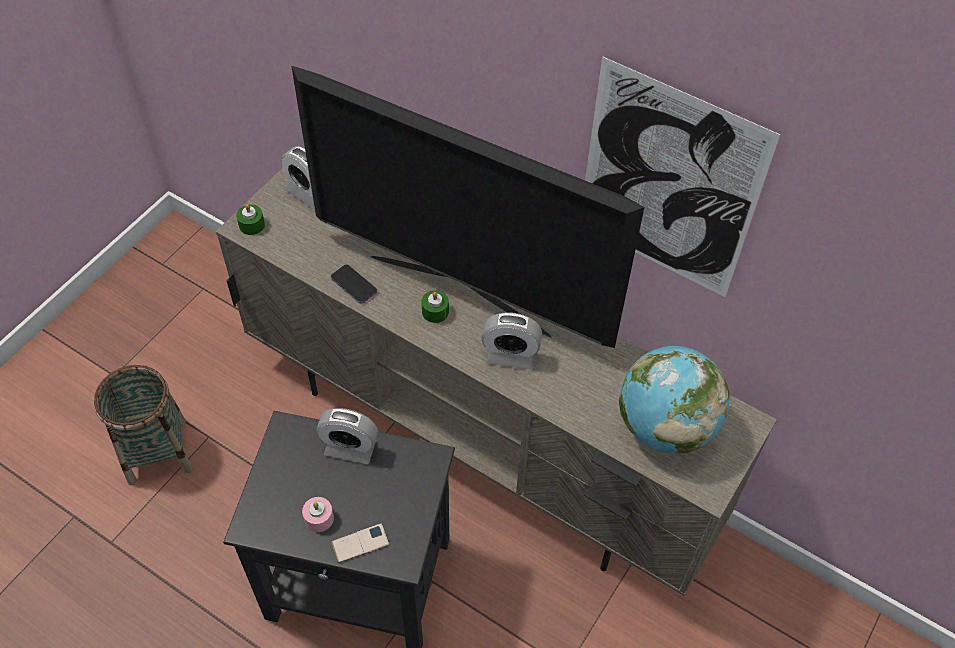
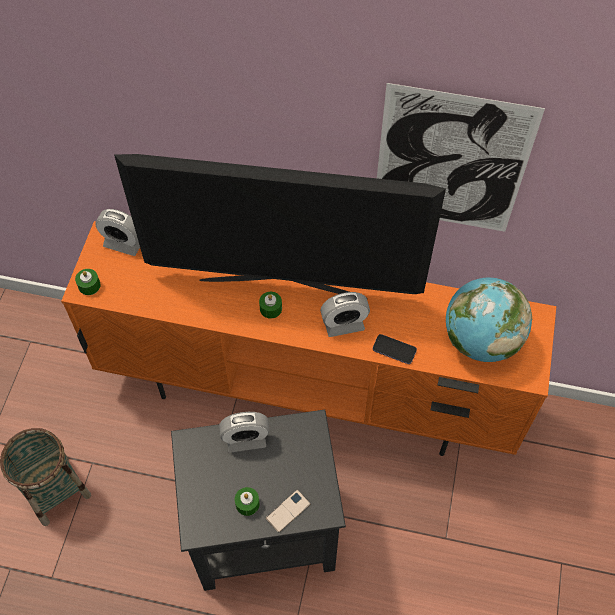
camera: 20 degrees left, 5 degrees up
beige tv stand [216,168,777,596] -> orange tv stand [61,221,556,456]
pink candle [302,497,334,532] -> green candle [235,487,260,516]
phone [331,265,377,304] -> phone moved to [373,334,417,364]

